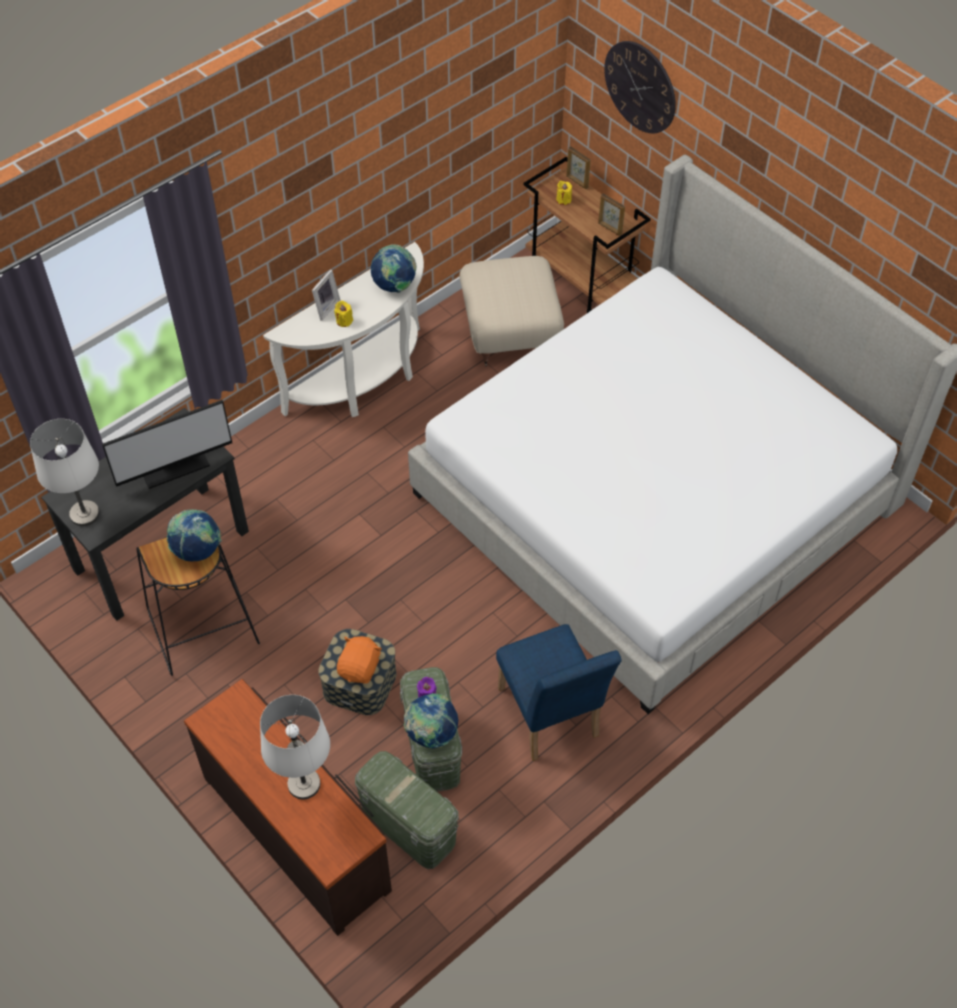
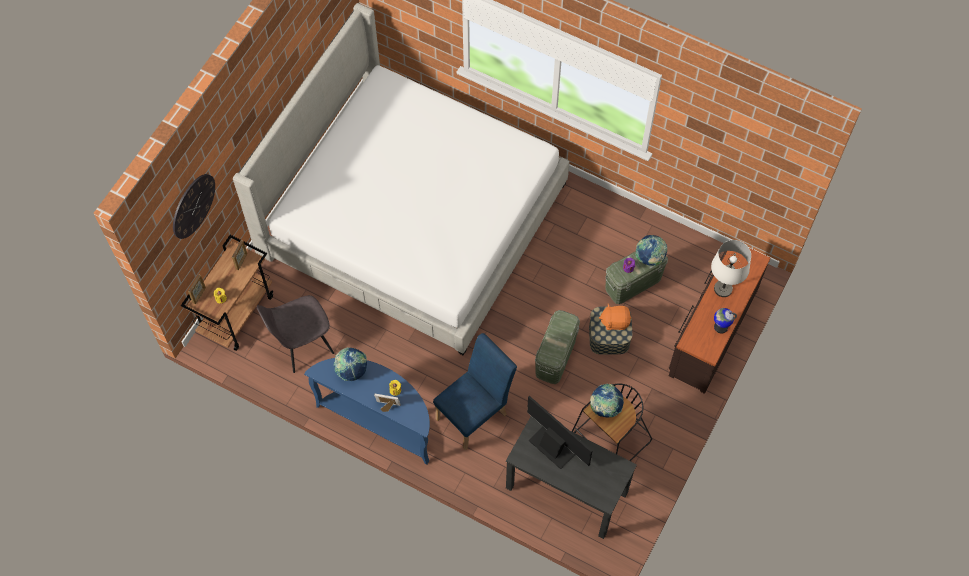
camera: 110 degrees left, 10 degrees up
white table lamp [30,419,100,526] -> none
white console table [263,242,424,417] -> blue console table [304,358,430,465]
green storage box [355,751,459,869] -> green storage box moved to [535,310,580,384]
beige ottoman [459,256,564,366] -> grey chair [257,295,334,373]
blue chair [496,624,622,761] -> blue chair moved to [433,333,517,450]
none -> globe [714,308,737,334]

